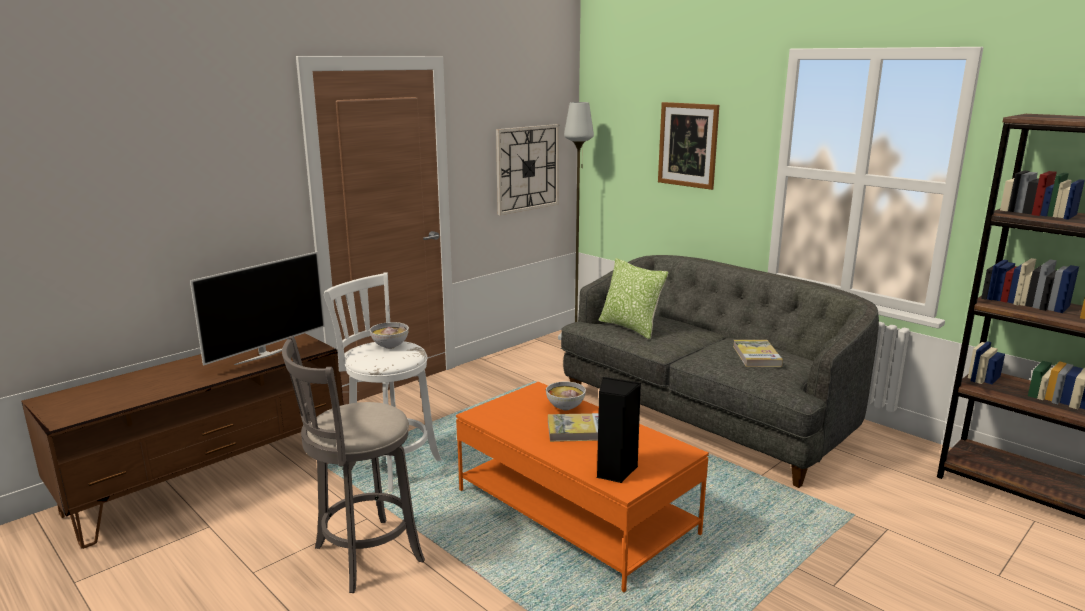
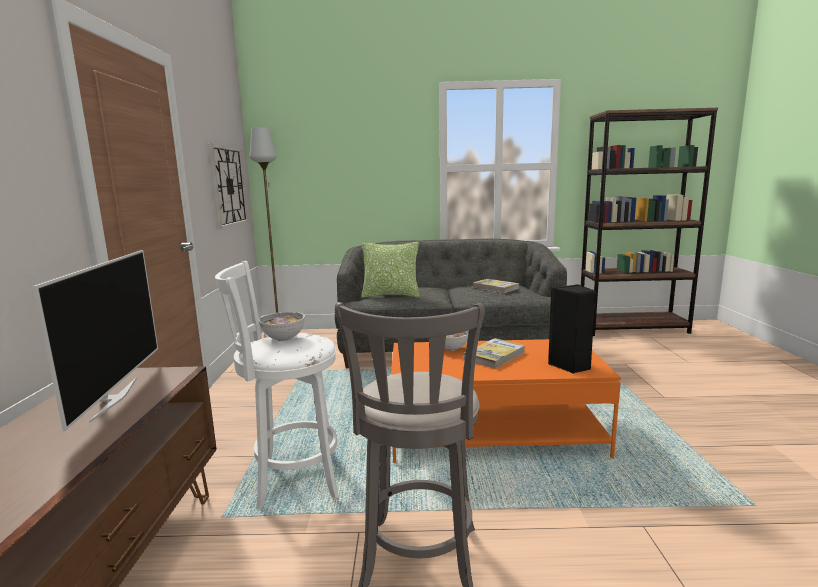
camera: 45 degrees left, 5 degrees down
picture [658,102,719,190] -> none

